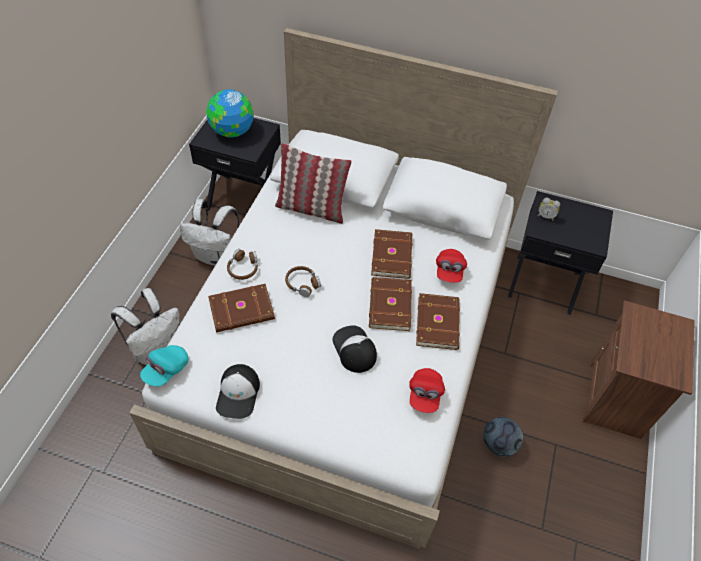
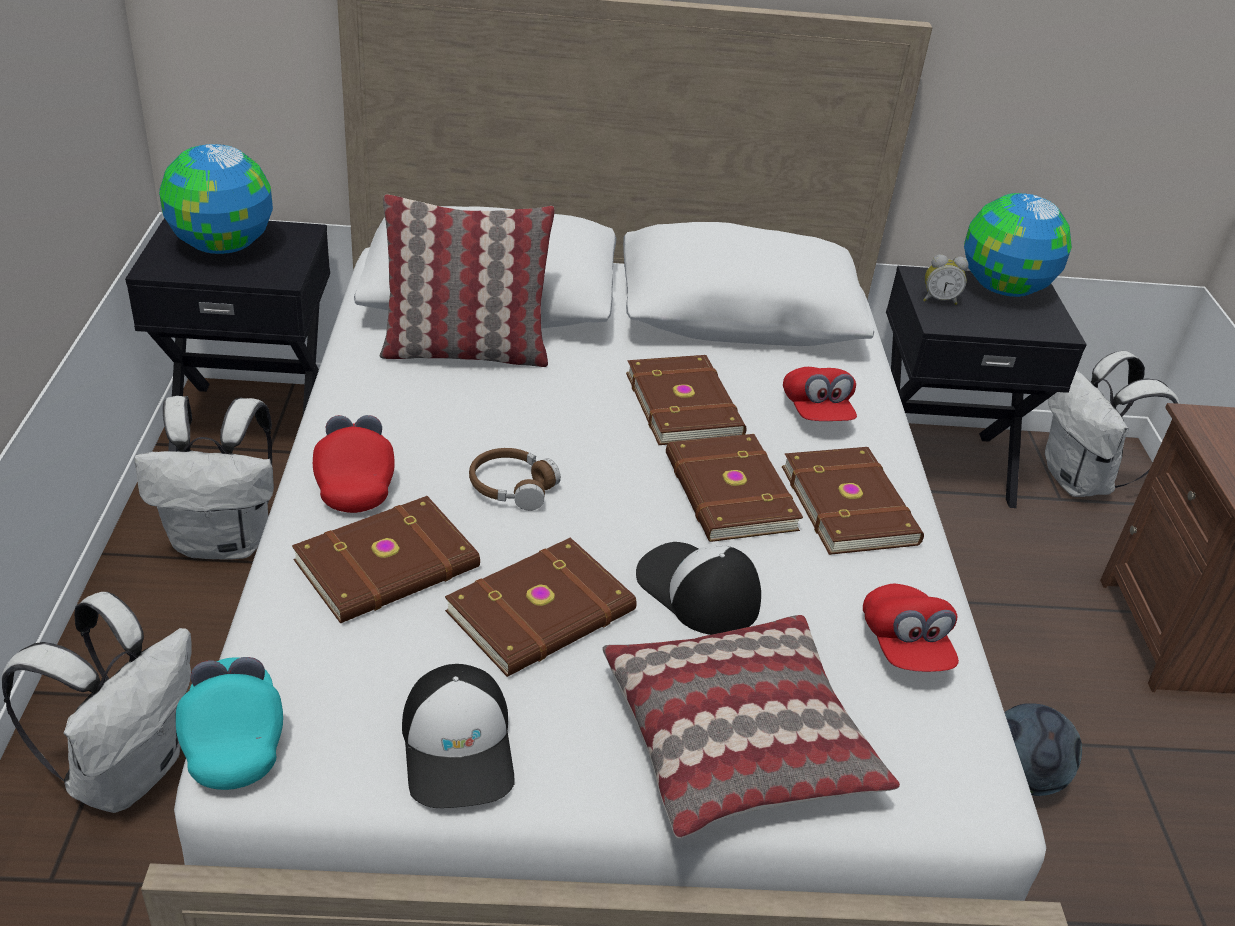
camera: 20 degrees left, 15 degrees down
turquoise cap [140,345,188,386] -> turquoise cap turned 150 degrees clockwise [176,657,283,790]
brown headphones [227,249,258,280] -> red cap [313,415,395,513]
none -> brown book [445,537,637,677]
none -> pillow [602,615,900,838]
none -> globe [964,193,1072,297]
none -> white backpack [1045,351,1180,497]

